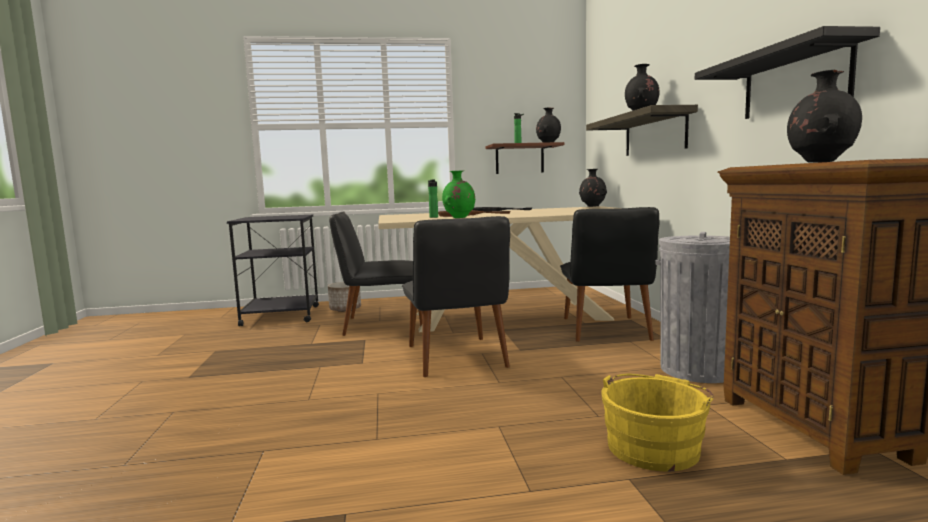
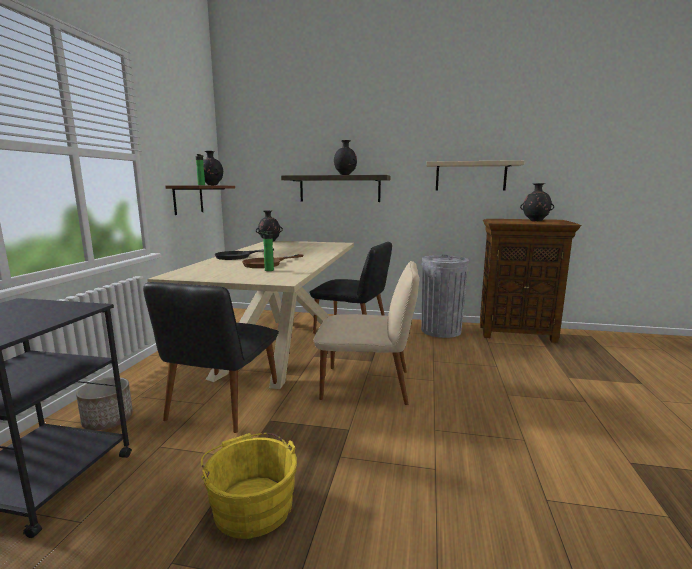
camera: 70 degrees left, 5 degrees up
black chair [402,216,510,377] -> beige chair [314,261,419,405]
green vase [442,170,475,218] -> none
yellow bucket [601,374,714,472] -> yellow bucket moved to [201,433,297,539]
black shelf [695,26,880,119] -> beige shelf [426,160,525,190]

